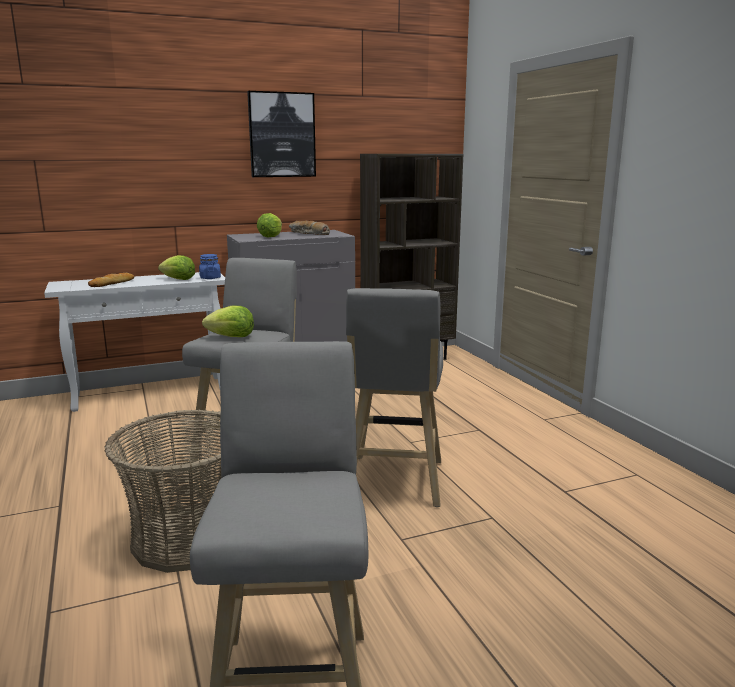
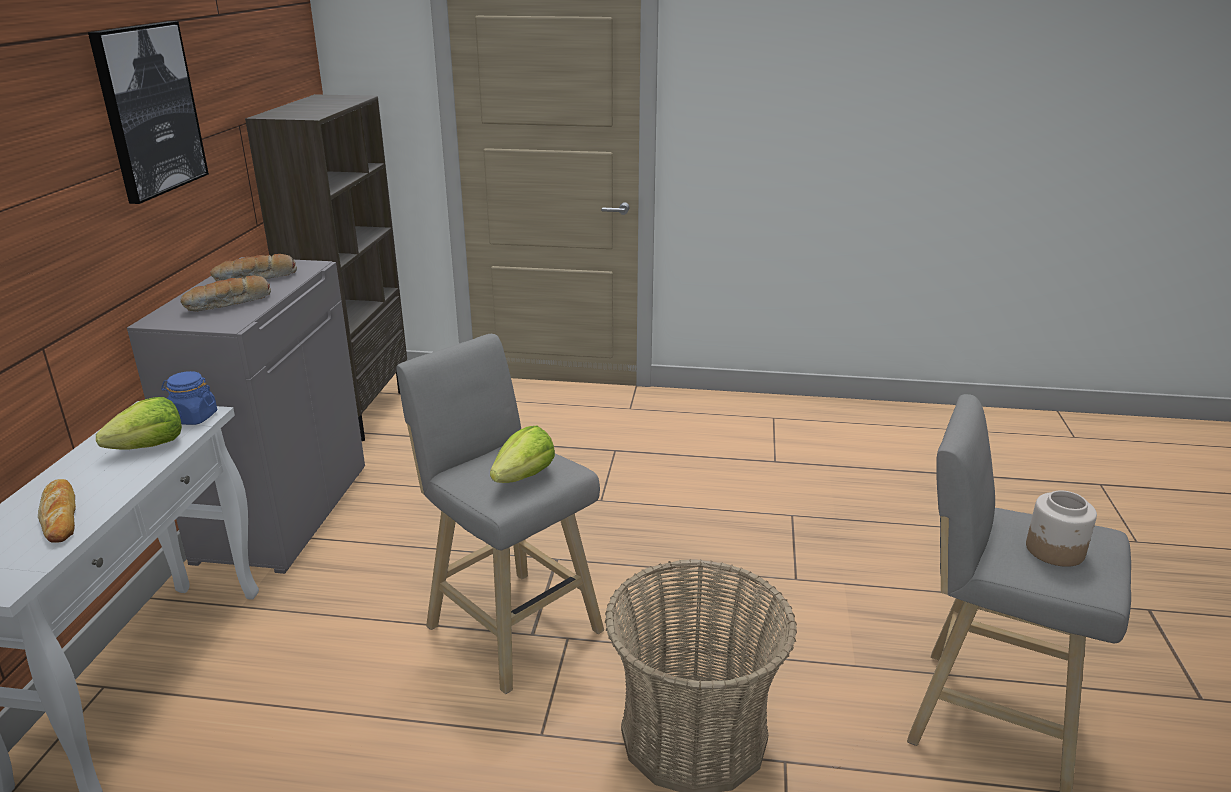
camera: 60 degrees left, 10 degrees up
lettuce [257,213,282,237] -> bread [181,275,271,311]
grey stool [346,288,443,507] -> none
none -> jar [1026,490,1097,567]

